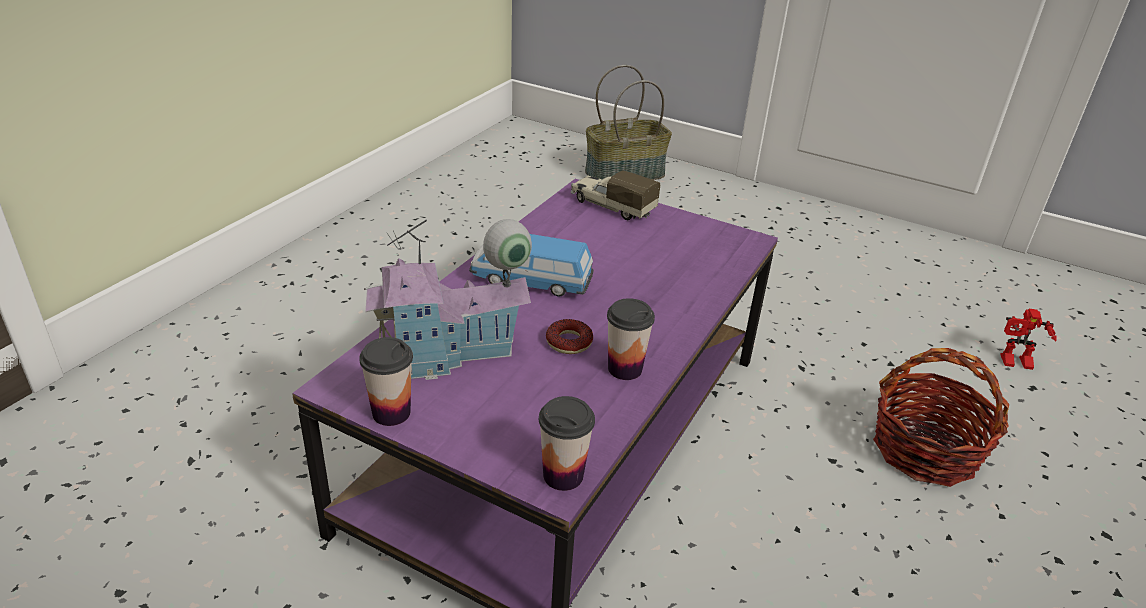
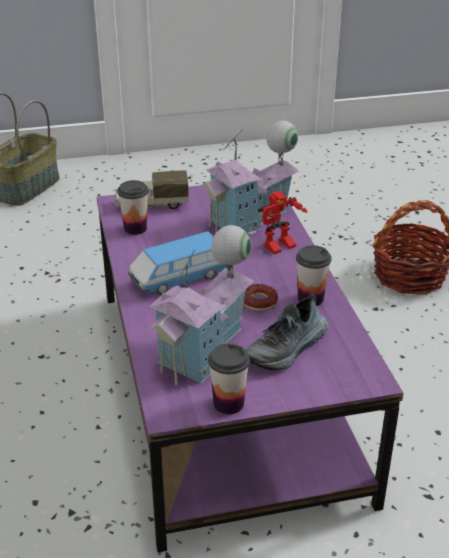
camera: 40 degrees left, 0 degrees up
cup [539,396,595,491] -> cup moved to [117,180,149,235]
toy robot [1000,309,1056,370] -> toy robot moved to [258,191,308,254]
none -> toy house [200,121,299,235]
none -> shoe [245,293,328,370]

